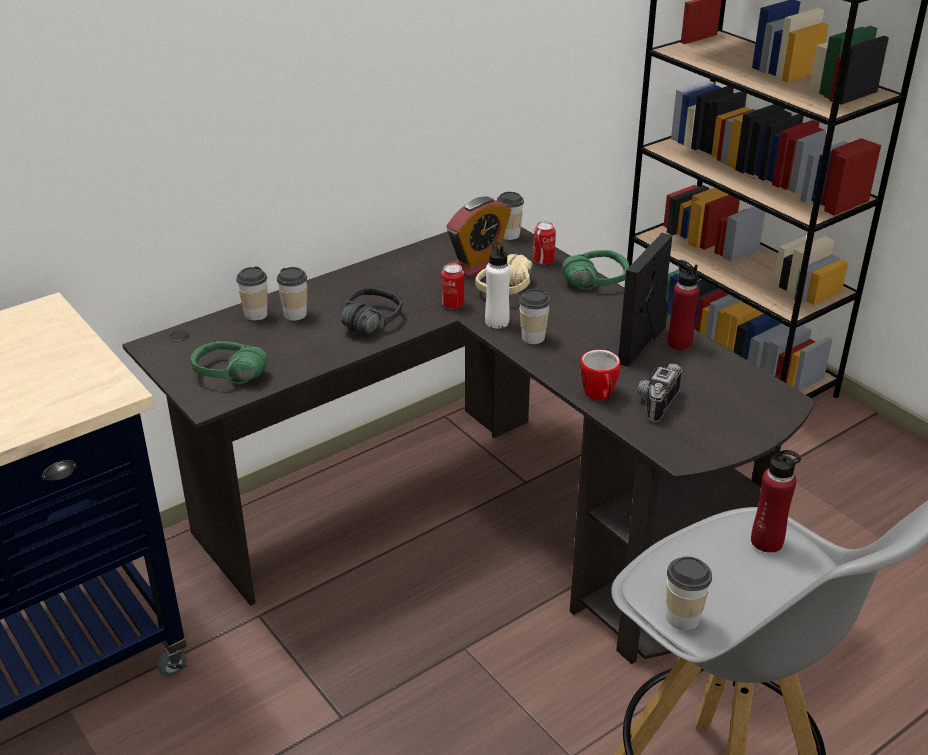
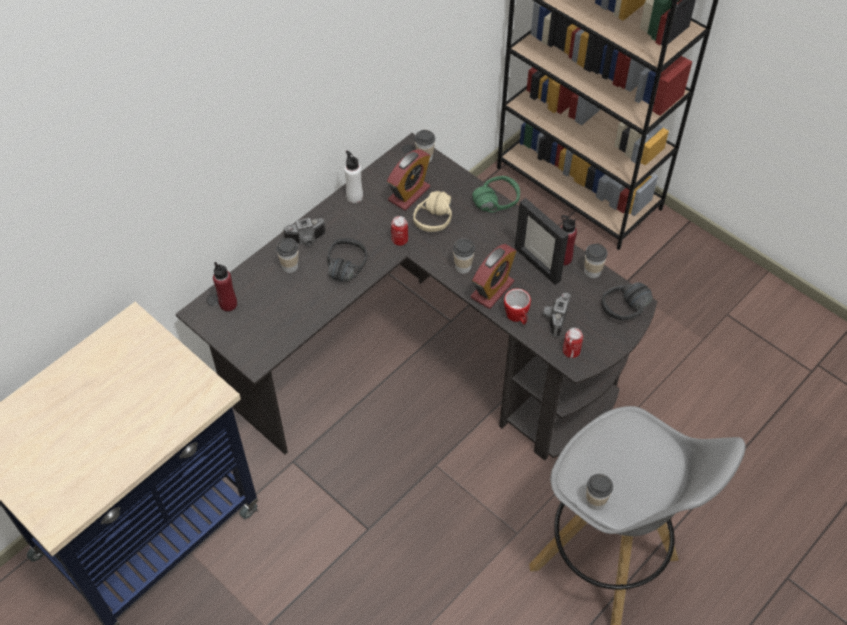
camera: 10 degrees left, 20 degrees up
green headphones [191,341,268,384] -> none
cup [236,266,268,321] -> cup moved to [584,244,607,278]
white bottle [485,238,511,328] -> white bottle moved to [344,150,363,203]
can [533,221,556,265] -> can moved to [563,328,583,358]
picture frame [618,233,672,367] -> picture frame turned 60 degrees counterclockwise [515,198,568,285]
red bottle [751,444,801,553] -> red bottle moved to [213,262,237,311]
none -> camera [283,218,326,246]
none -> alarm clock [471,244,516,309]
none -> black headphones [601,282,653,321]

